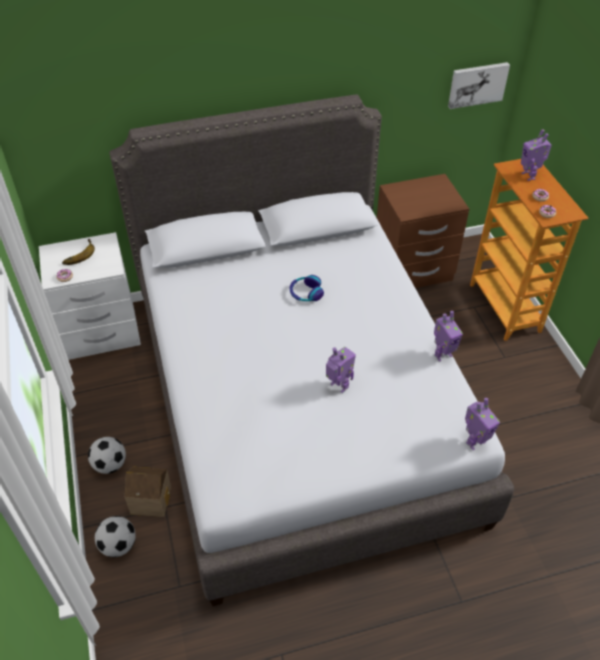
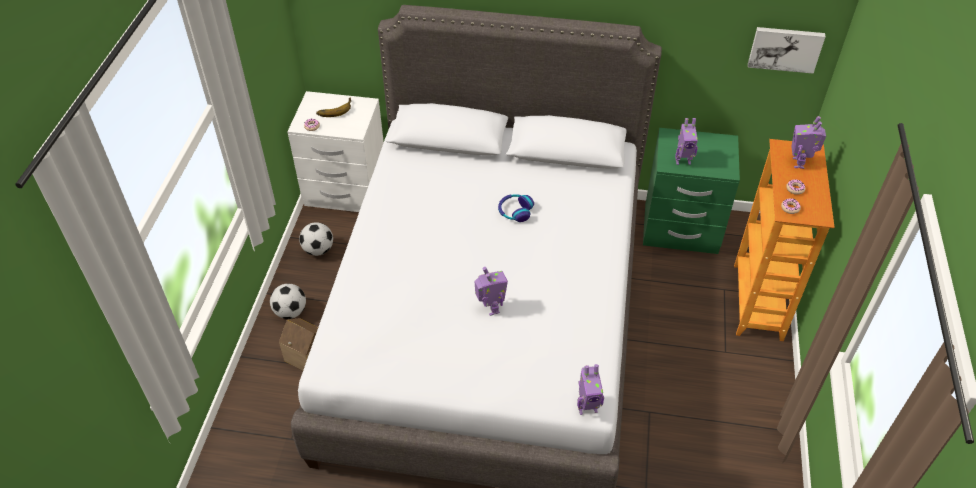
camera: 25 degrees right, 0 degrees up
football [95,516,136,557] -> football moved to [299,222,333,256]
brown nightstand [377,174,469,288] -> green nightstand [643,128,740,254]
toy robot [434,311,463,362] -> toy robot moved to [675,118,698,165]

